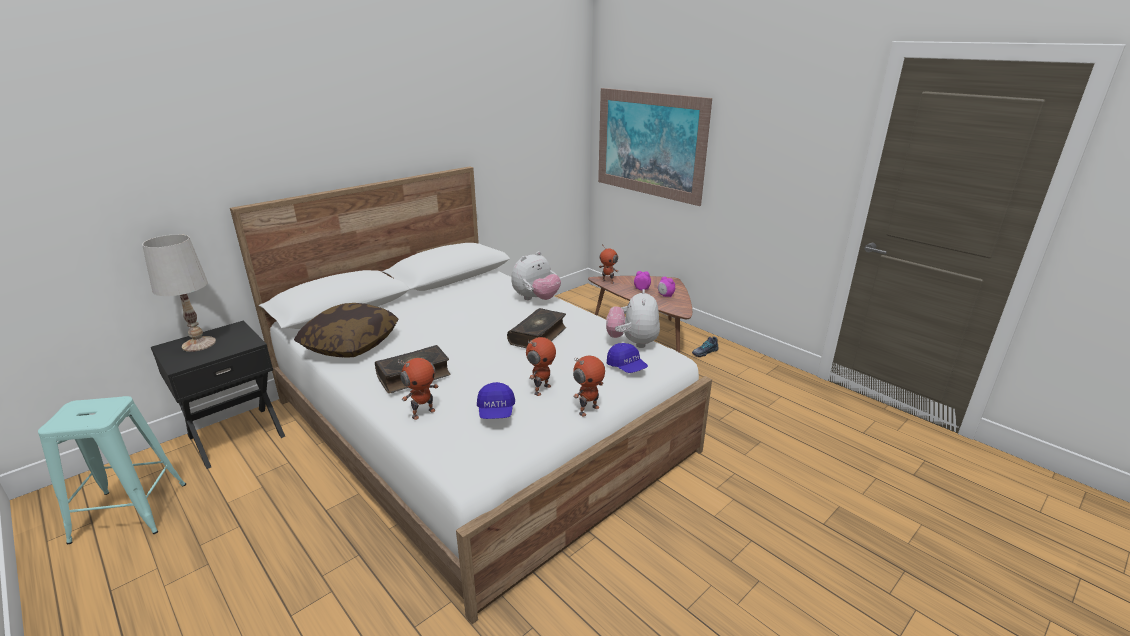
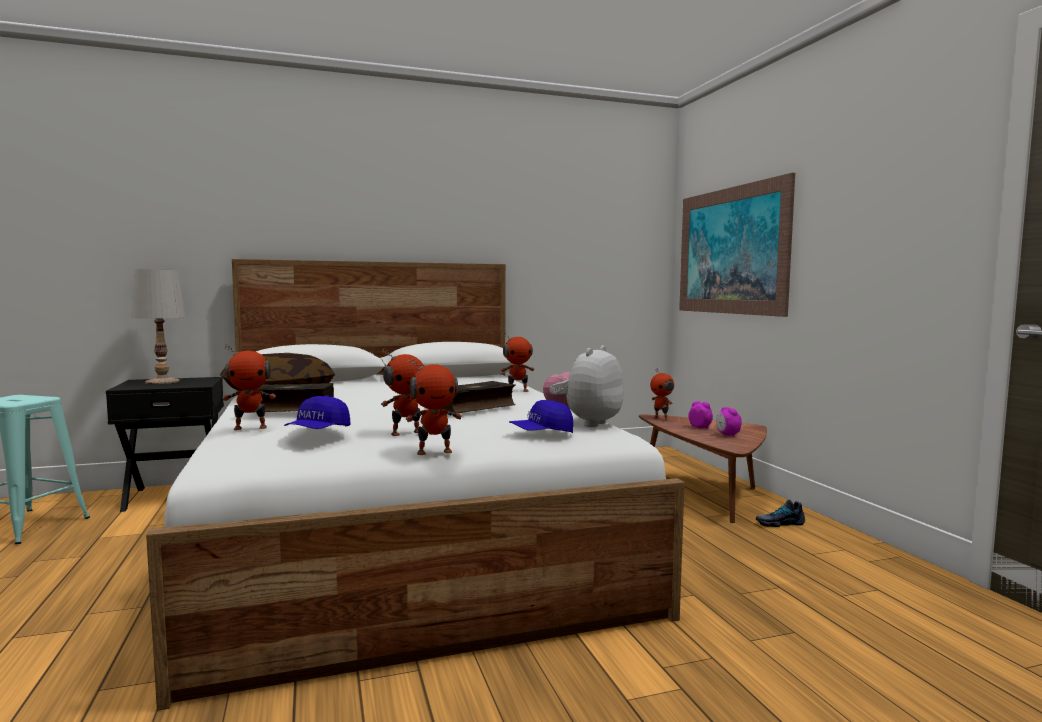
camera: 25 degrees right, 20 degrees down
plush toy [511,251,561,300] -> toy robot [501,332,534,392]
blue cap [607,343,648,373] -> blue cap turned 75 degrees clockwise [509,400,573,433]

